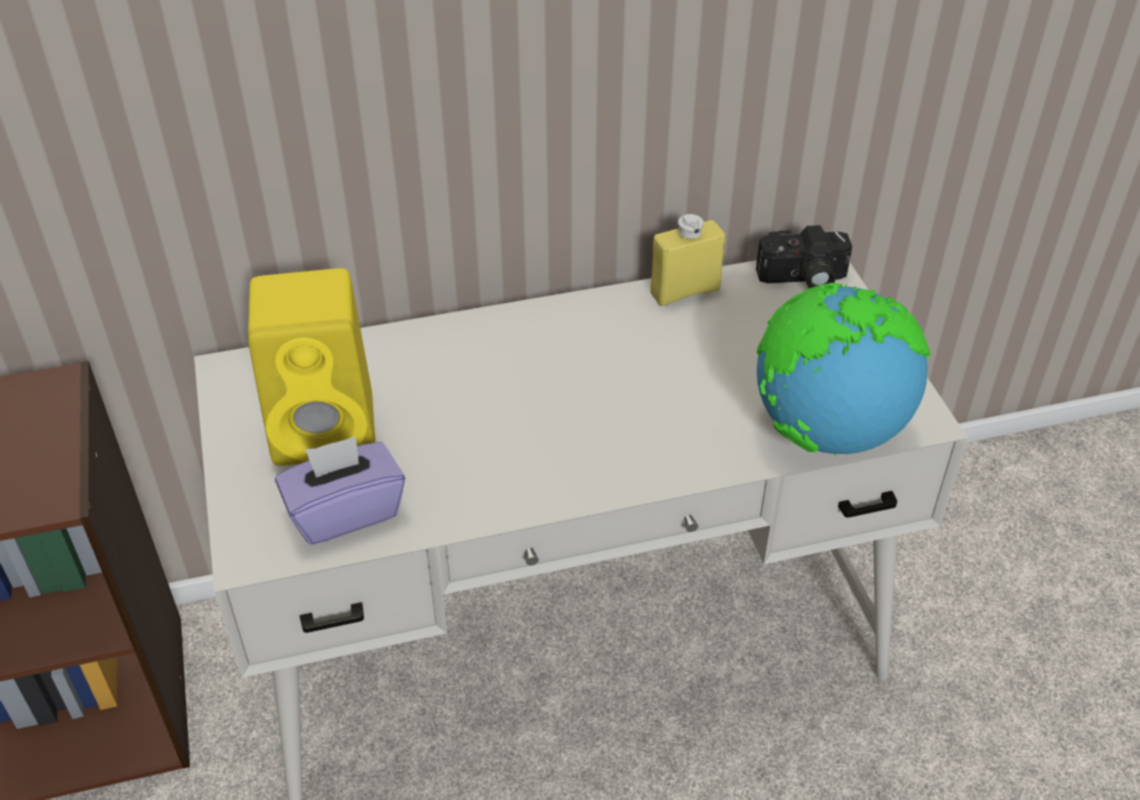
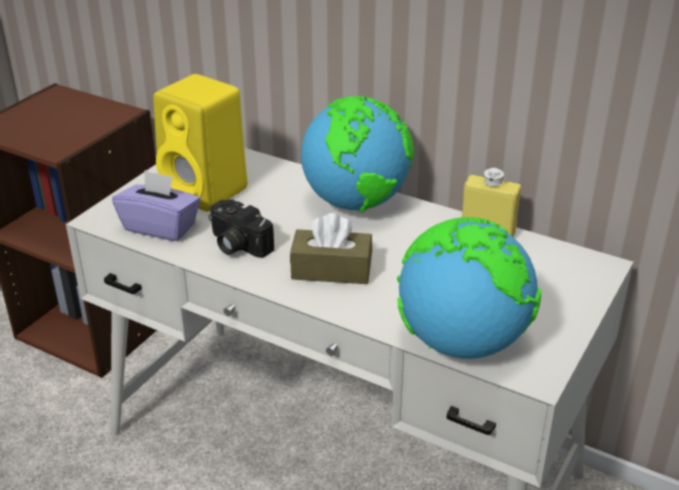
camera: 45 degrees right, 10 degrees down
camera [756,225,852,289] -> camera moved to [209,199,274,258]
none -> brown tissue box [290,213,372,284]
none -> globe [301,96,414,212]

